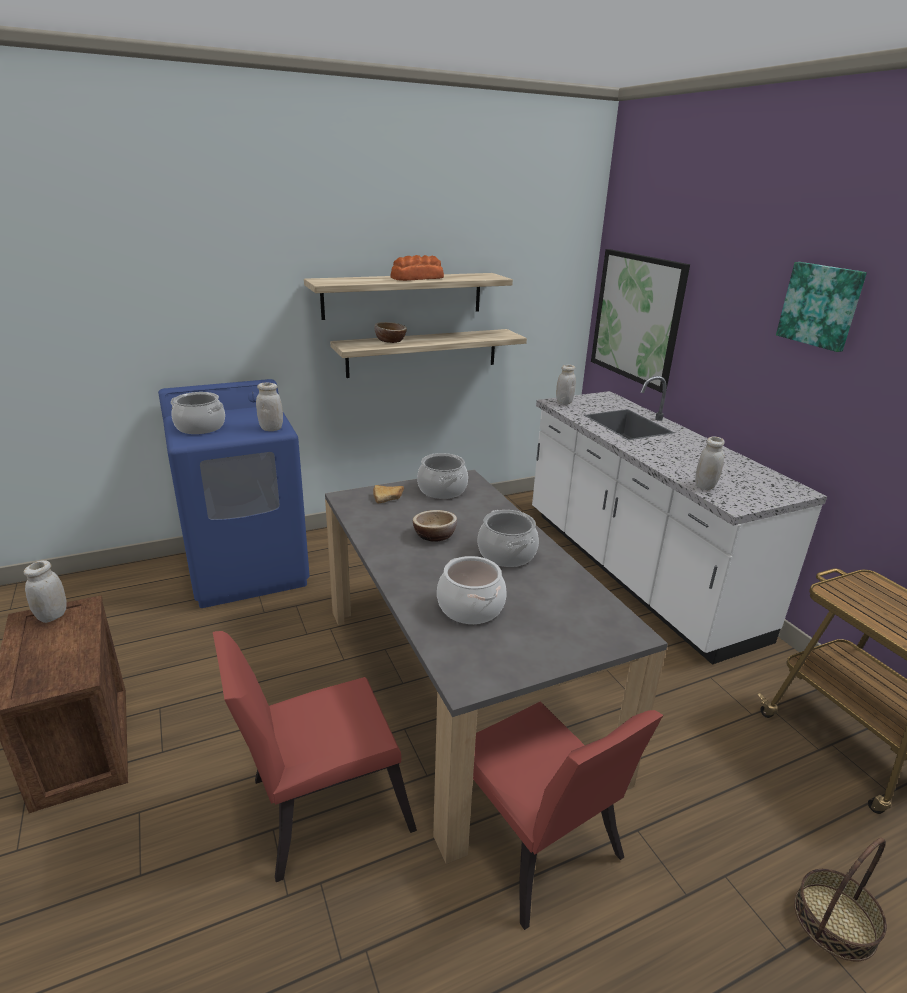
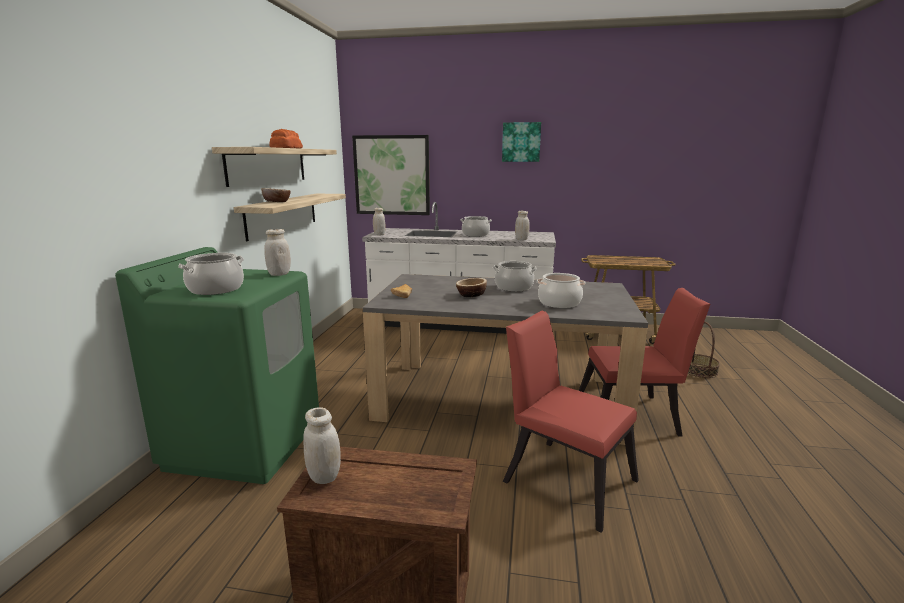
camera: 55 degrees left, 10 degrees down
blue washing machine [158,379,310,608] -> green washing machine [115,247,319,484]
red chair [213,631,417,882] -> red chair turned 120 degrees clockwise [503,310,639,533]
cooking pot [417,453,468,499] -> cooking pot moved to [460,216,492,237]

